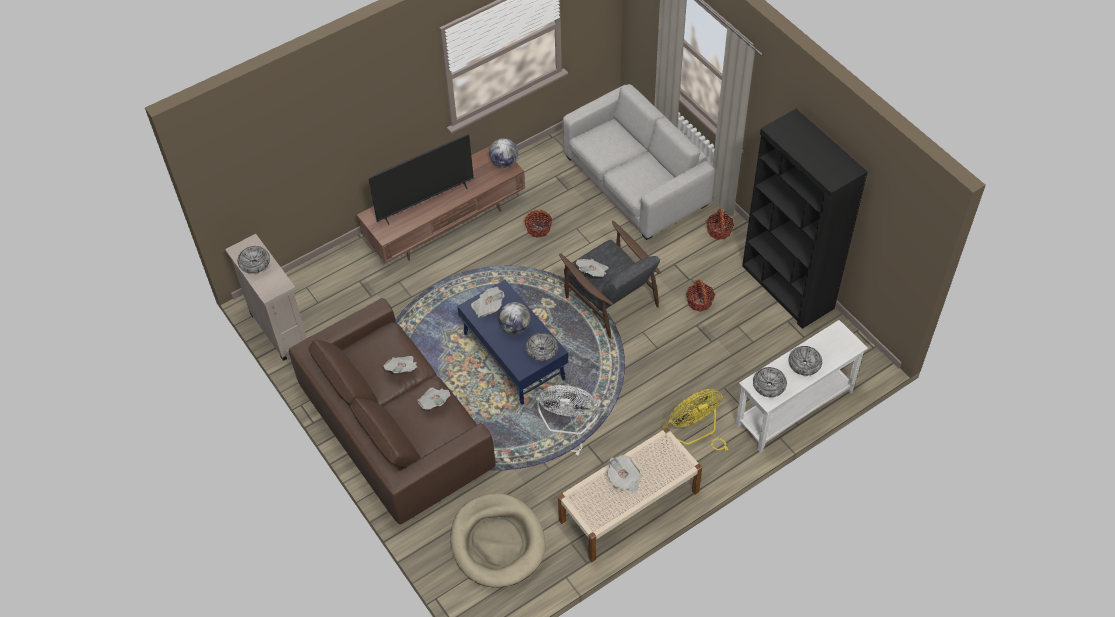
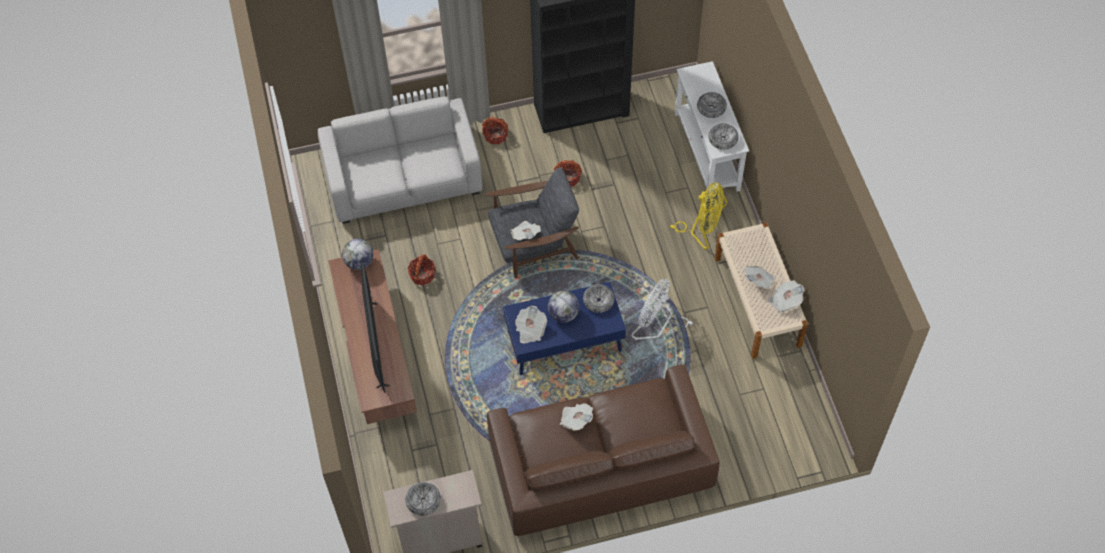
camera: 70 degrees left, 5 degrees up
newspaper [417,388,450,410] -> newspaper moved to [768,280,805,313]
beige dog bed [450,493,546,587] -> none
yellow fan [662,389,728,451] -> yellow fan turned 150 degrees counterclockwise [669,182,727,250]

